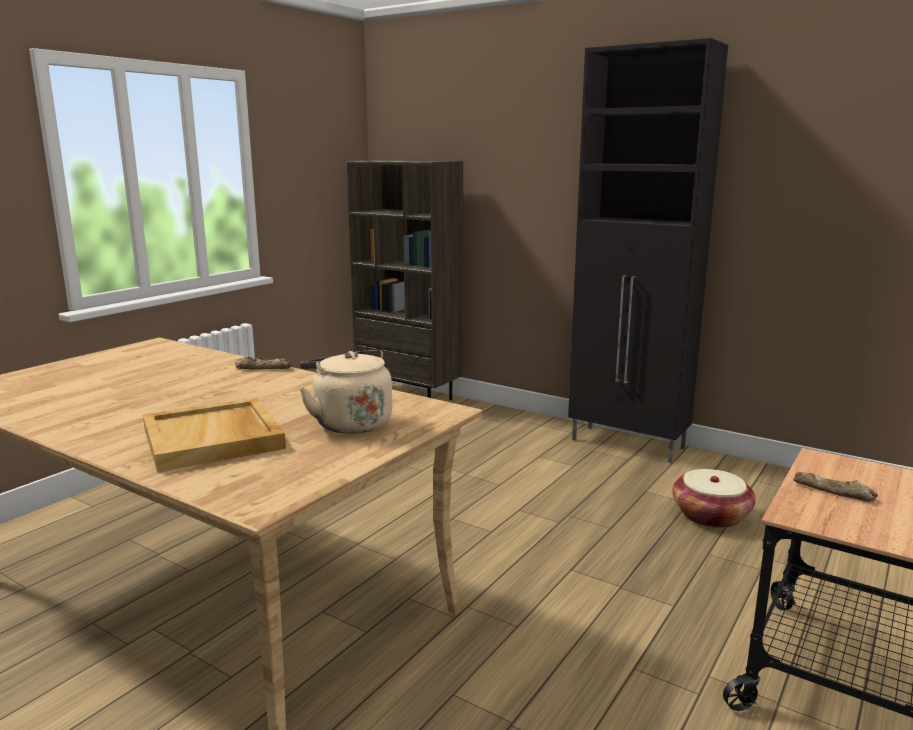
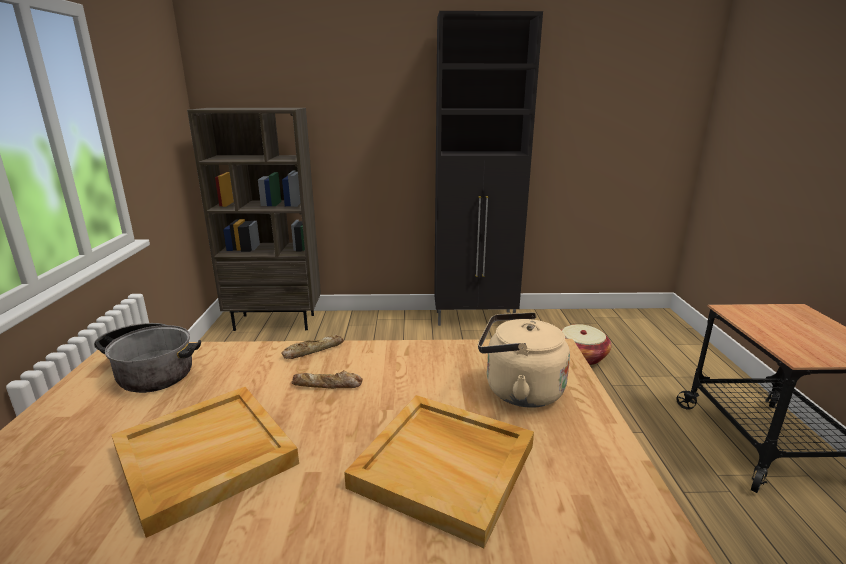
camera: 35 degrees left, 5 degrees up
bread [793,472,878,502] -> bread moved to [291,370,363,389]
none -> cooking pot [94,323,201,393]
none -> beige tray [111,387,299,538]

